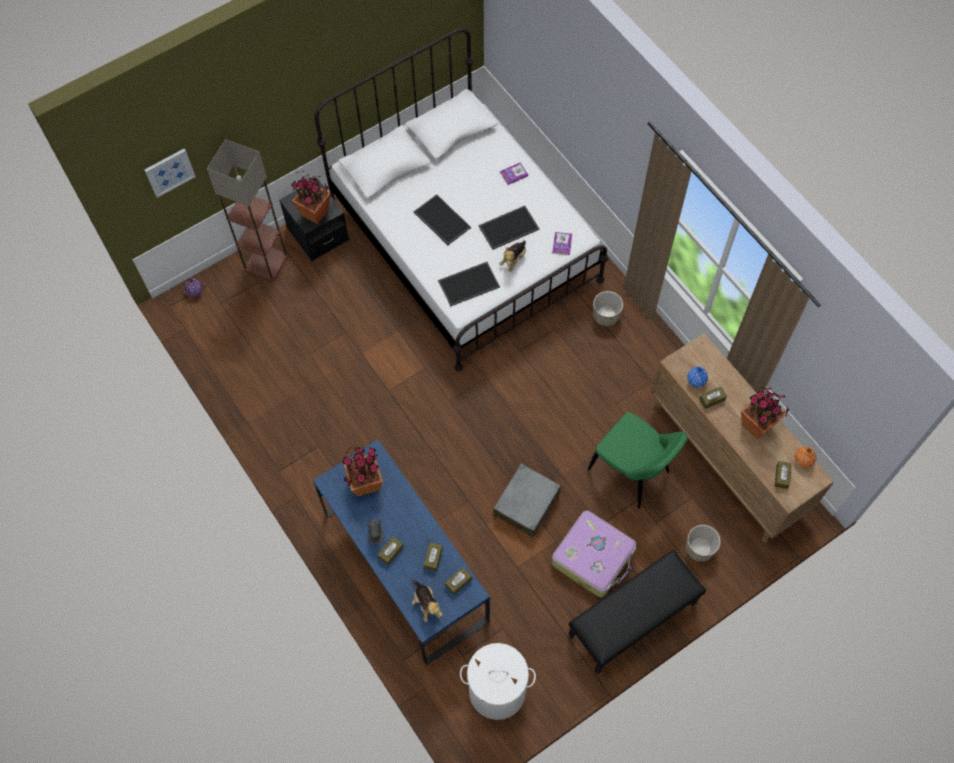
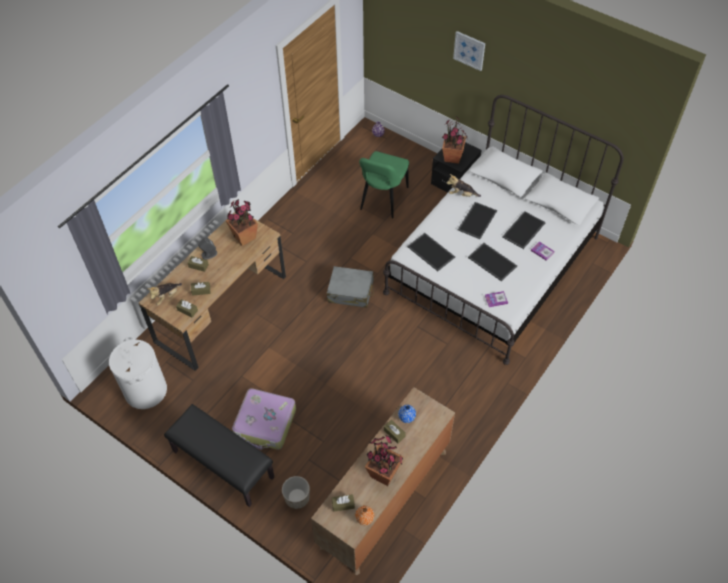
camera: 70 degrees right, 10 degrees down
picture [145,149,196,198] -> picture moved to [453,31,485,71]
floor lamp [207,139,288,282] -> none
blue desk [313,440,490,665] -> brown desk [139,212,286,371]
grey suitcase [493,464,561,537] -> grey suitcase moved to [327,266,374,308]
plush toy [500,240,526,272] -> plush toy moved to [447,174,481,197]
green chair [588,412,688,509] -> green chair moved to [359,151,409,218]
planter [593,291,623,326] -> none
none -> tray [502,211,546,249]

